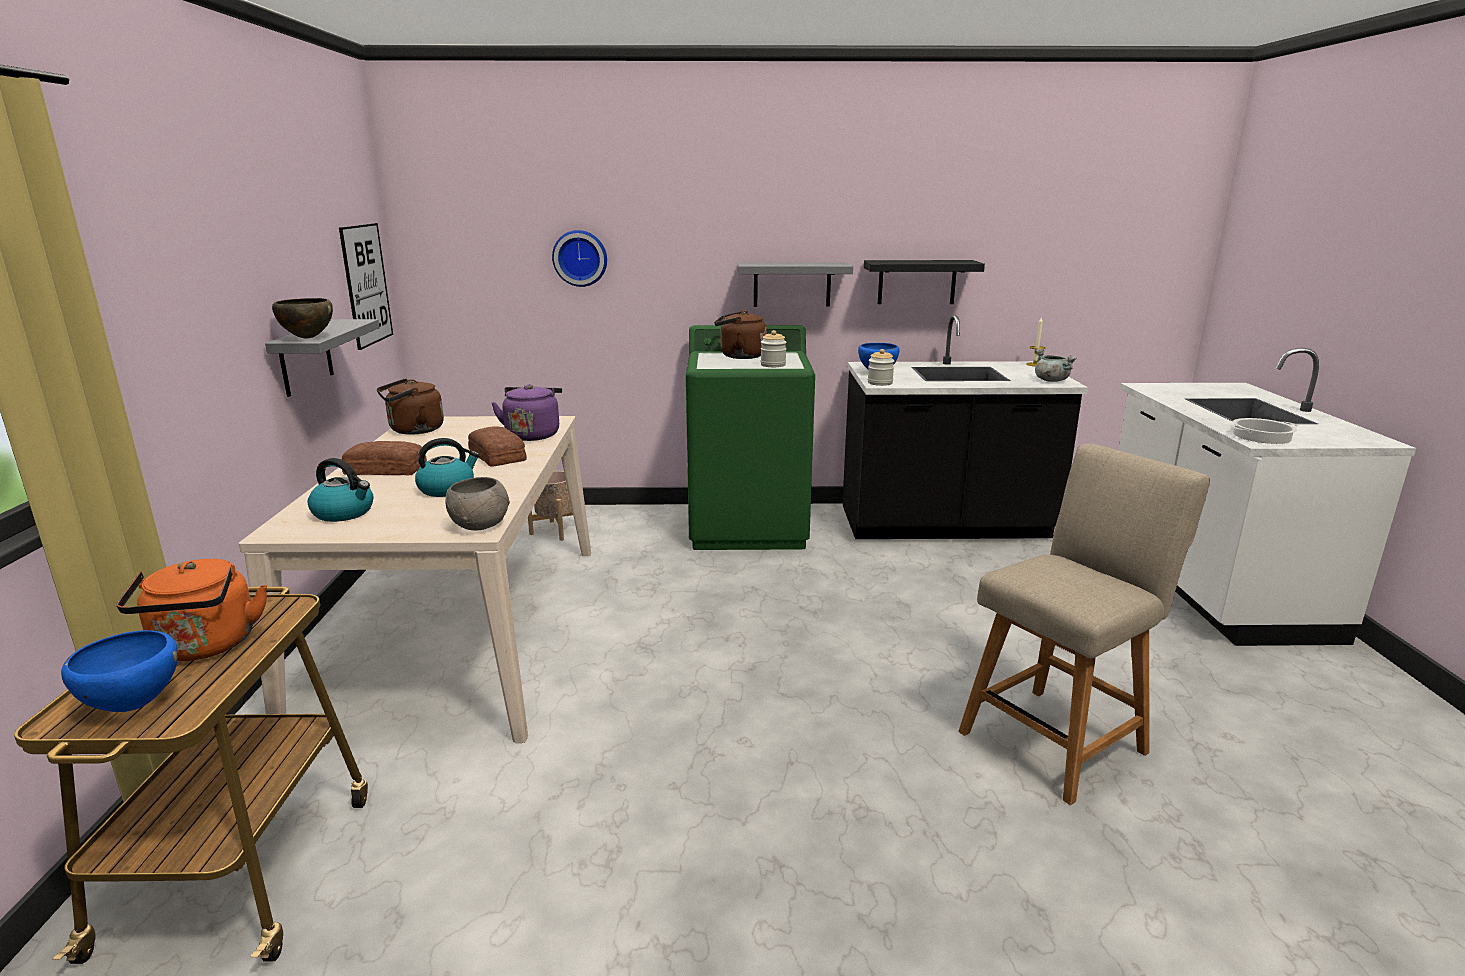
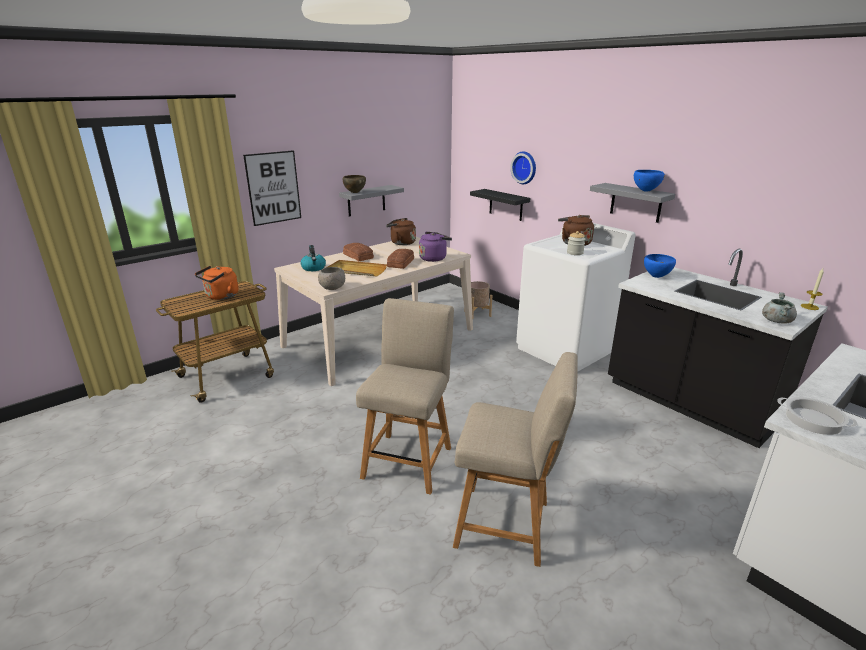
camera: 50 degrees right, 5 degrees up
blue bowl [61,630,178,712] -> blue bowl moved to [634,170,665,192]
picture [339,223,393,350] -> picture moved to [243,150,301,226]
kettle [415,438,480,497] -> beige tray [326,260,387,276]
green washing machine [686,325,815,550] -> white washing machine [516,221,636,371]
black shelf [864,260,985,304] -> black shelf moved to [470,189,530,221]
jar [868,349,894,386] -> none
none -> beige chair [356,298,454,495]

